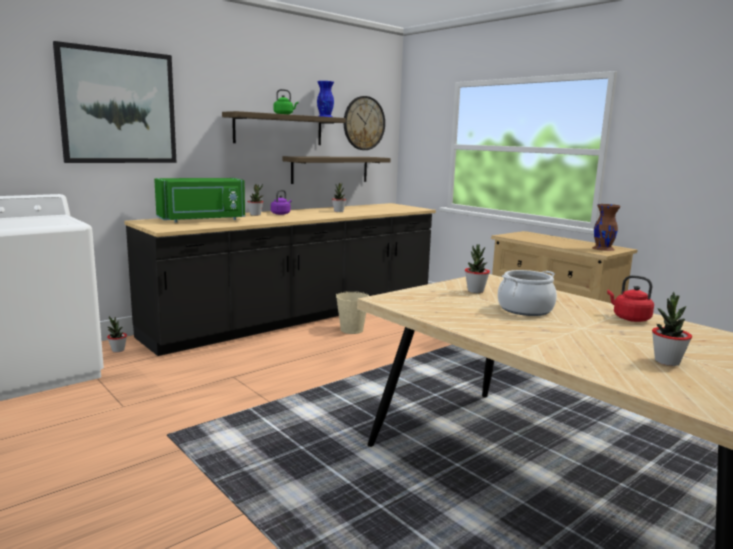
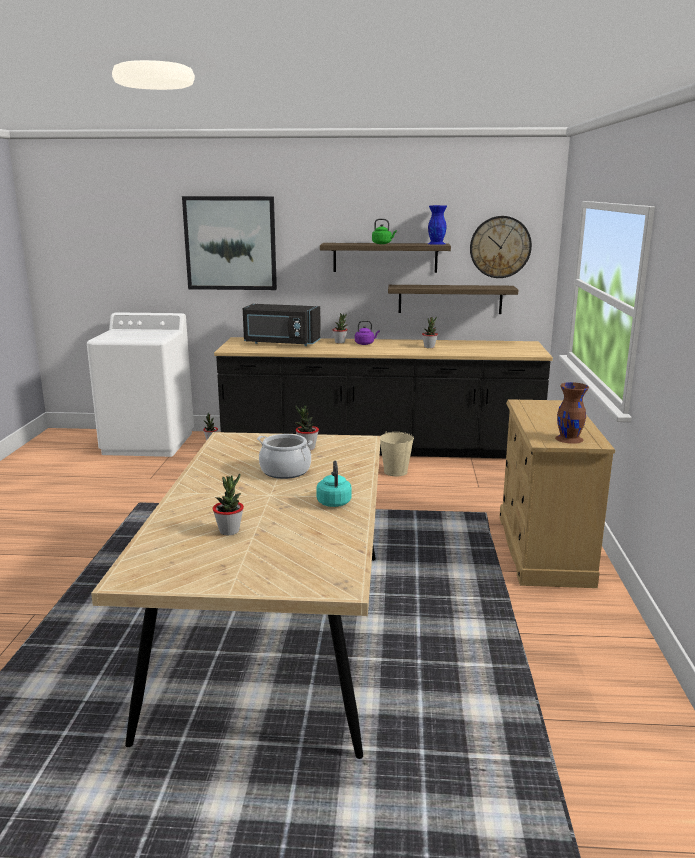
camera: 45 degrees right, 5 degrees up
green microwave [154,178,245,223] -> black microwave [243,304,321,346]
red kettle [607,275,654,322] -> turquoise kettle [316,461,352,507]

